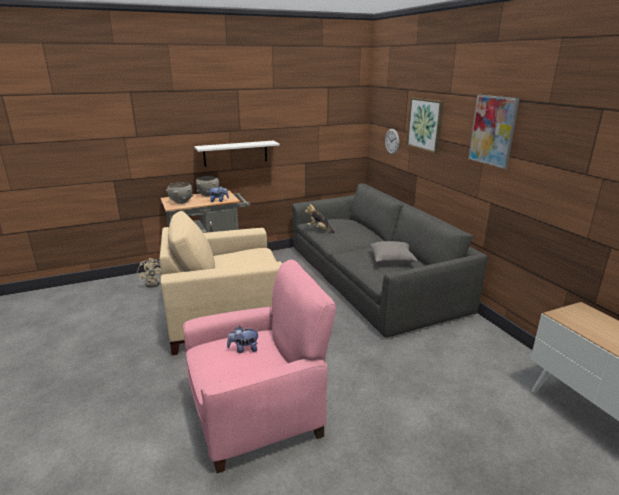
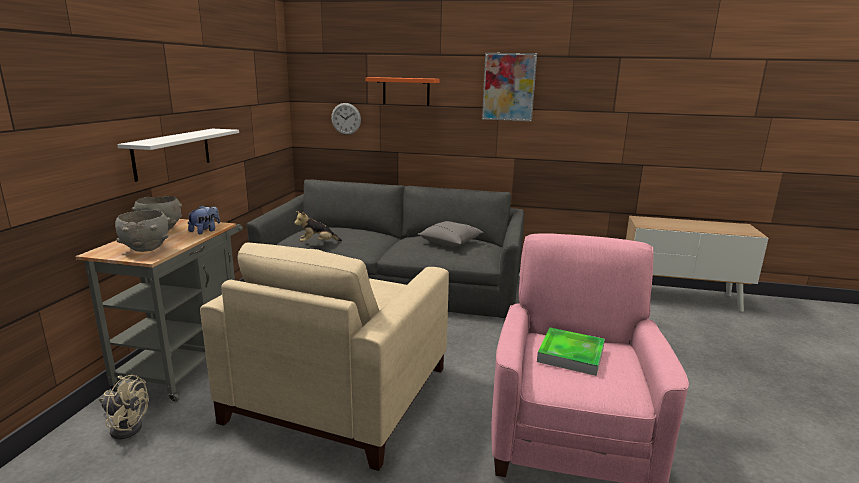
camera: 55 degrees left, 5 degrees down
plush toy [227,326,259,353] -> tray [537,328,605,376]
picture [406,98,444,153] -> orange shelf [365,77,440,106]

